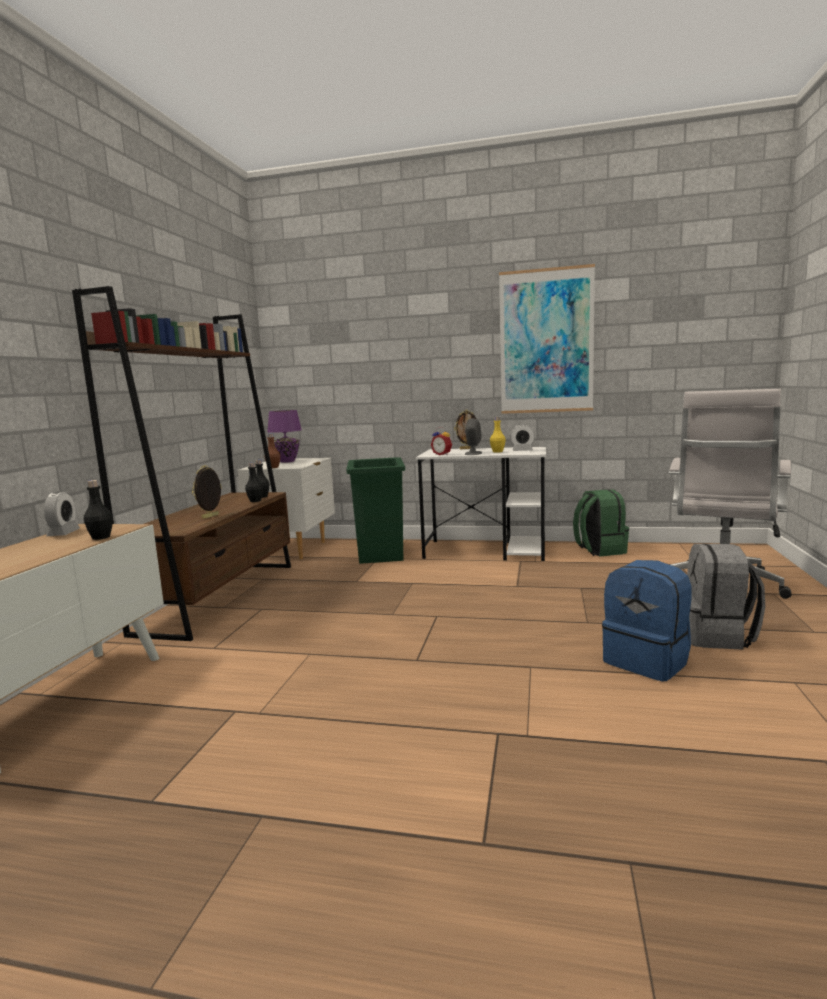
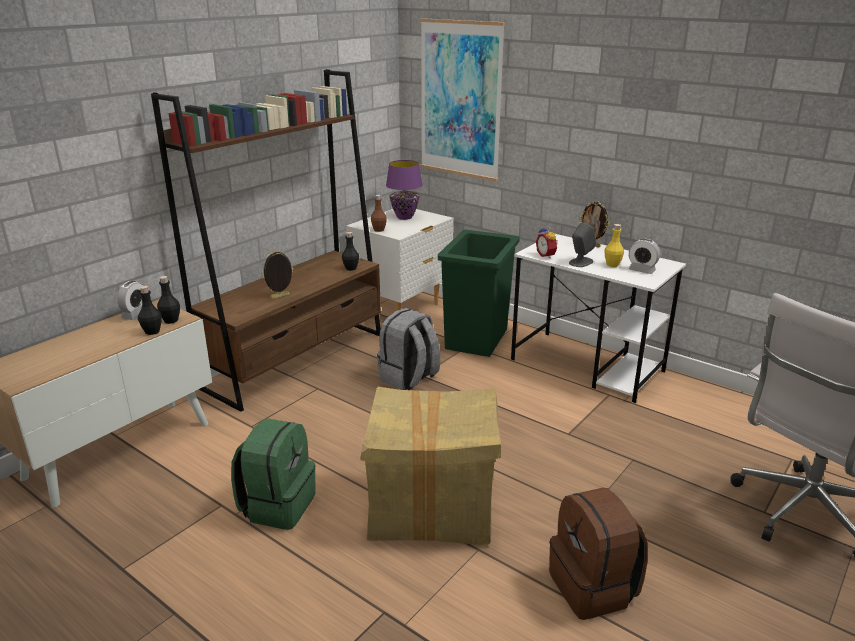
camera: 25 degrees right, 15 degrees up
black bottle [245,463,263,502] -> black bottle moved to [157,276,180,324]
picture [499,264,595,414] -> picture moved to [420,18,505,182]
green backpack [573,489,629,556] -> green backpack moved to [231,418,316,530]
blue backpack [602,560,692,682] -> brown backpack [549,488,648,620]
grey backpack [687,543,765,650] -> grey backpack moved to [377,308,440,390]
none -> cardboard box [360,387,501,545]

